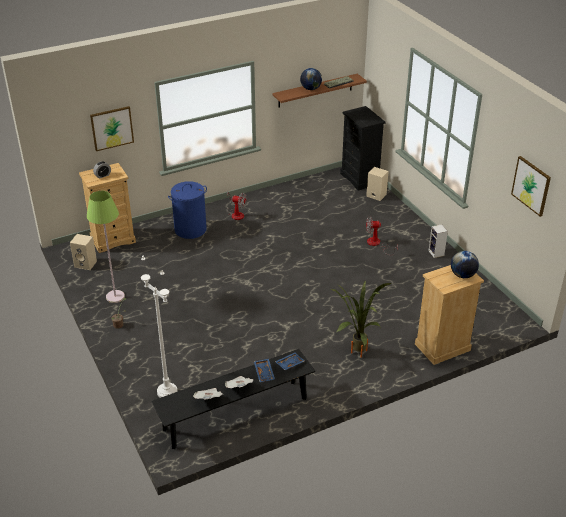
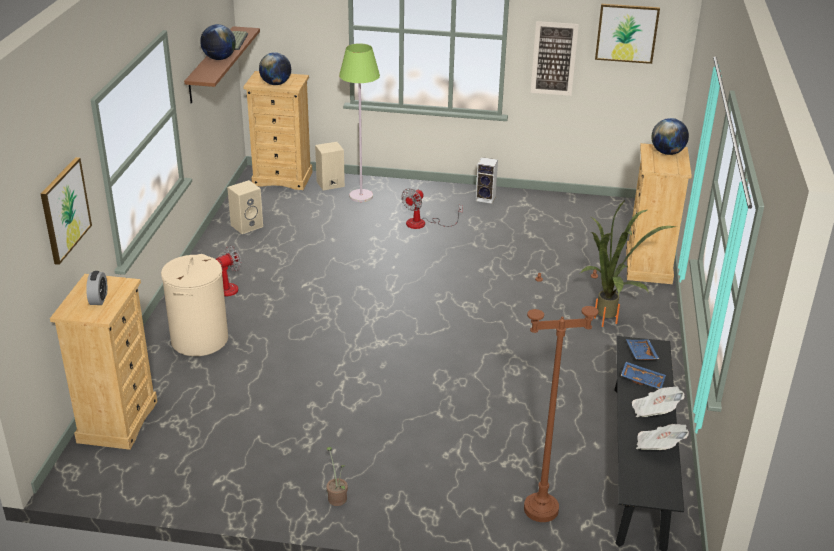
camera: 55 degrees left, 5 degrees down
beige speaker [70,234,97,270] -> beige speaker moved to [227,180,263,234]
green floor lamp [87,191,125,303] -> green floor lamp moved to [339,43,380,202]
white floor lamp [141,256,178,398] -> brown floor lamp [524,270,598,522]
blue laundry basket [168,181,207,239] -> beige laundry basket [161,254,228,356]
black dresser [340,106,386,190] -> beige dresser [243,71,313,190]
none -> globe [259,52,291,85]
none -> picture [531,21,579,96]

